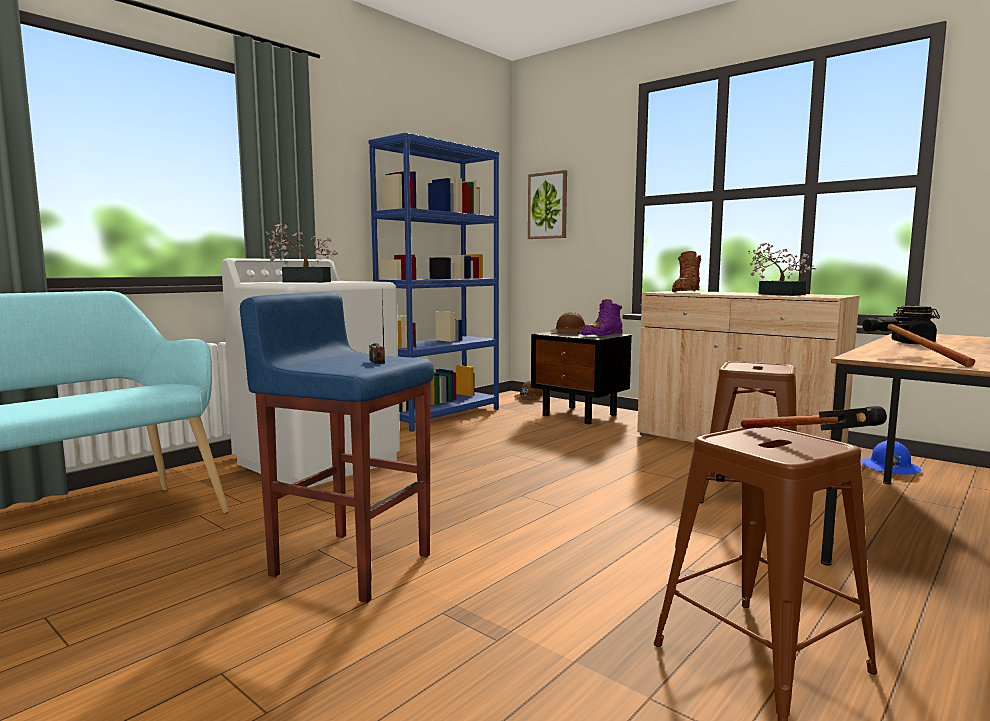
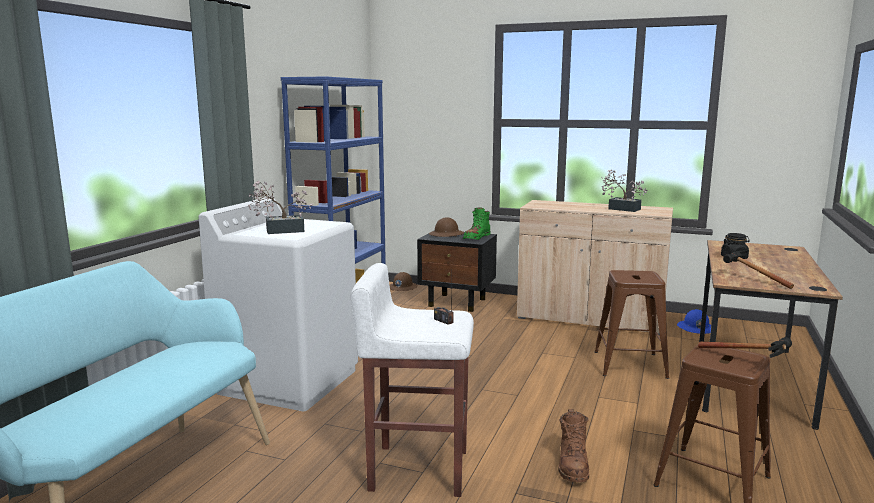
camera: 20 degrees left, 5 degrees up
blue stool [240,292,434,603] -> white stool [351,263,474,497]
picture [528,170,567,239] -> none
purple boot [581,299,623,336] -> green boot [463,208,491,240]
brown boot [672,251,701,292] -> brown boot moved to [558,409,589,482]

